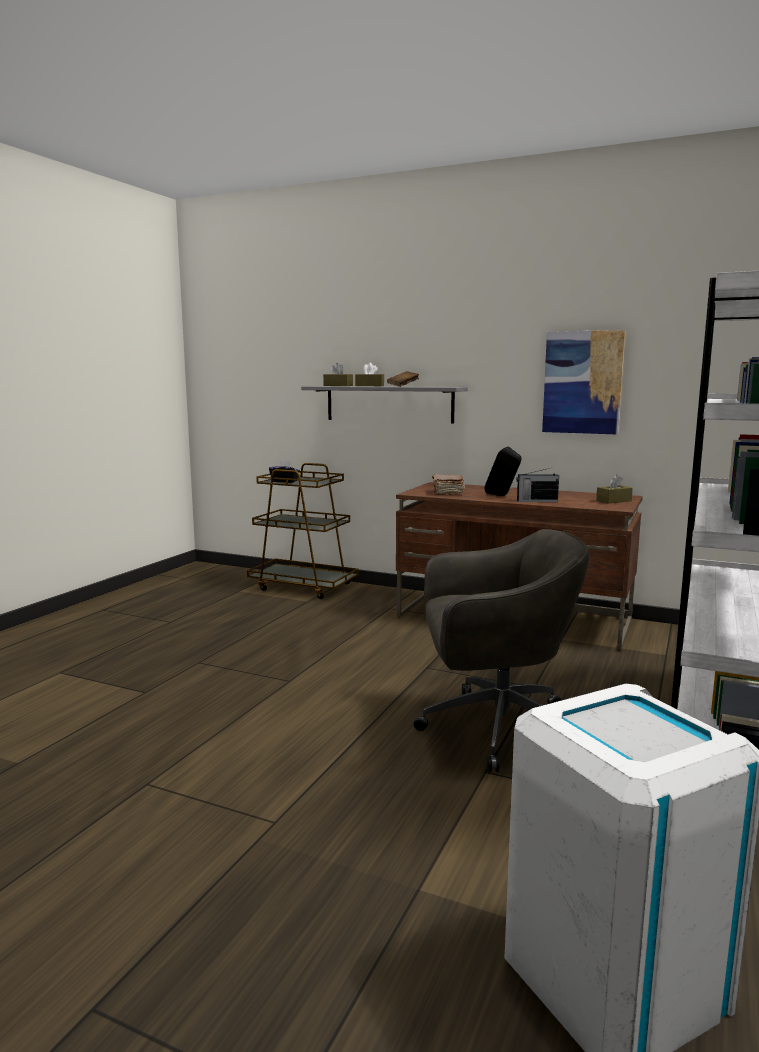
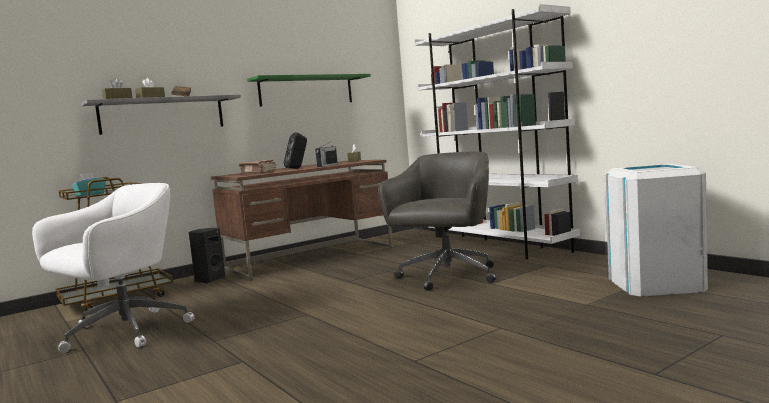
camera: 60 degrees left, 5 degrees down
black tissue box [269,460,300,483] -> turquoise tissue box [72,173,106,196]
picture [542,330,625,435] -> green shelf [247,74,371,107]
none -> white office chair [32,183,194,353]
none -> black speaker [189,228,225,284]

